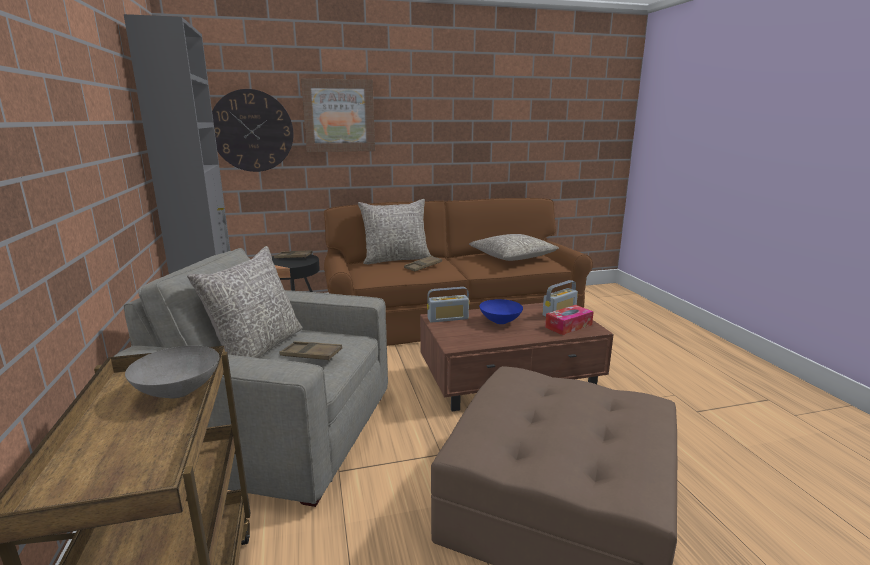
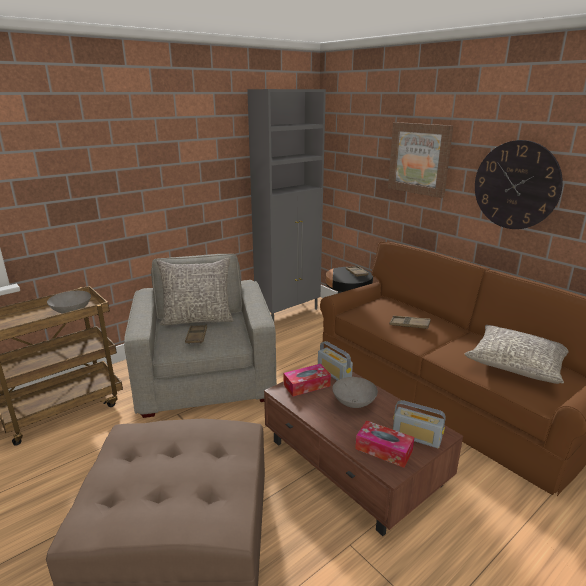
camera: 65 degrees right, 5 degrees up
wall clock [212,89,293,172] -> wall clock moved to [475,140,563,229]
grey pillow [358,199,431,264] -> none
blue bowl [480,299,523,324] -> grey bowl [332,377,378,408]
none -> tissue box [284,364,331,397]

